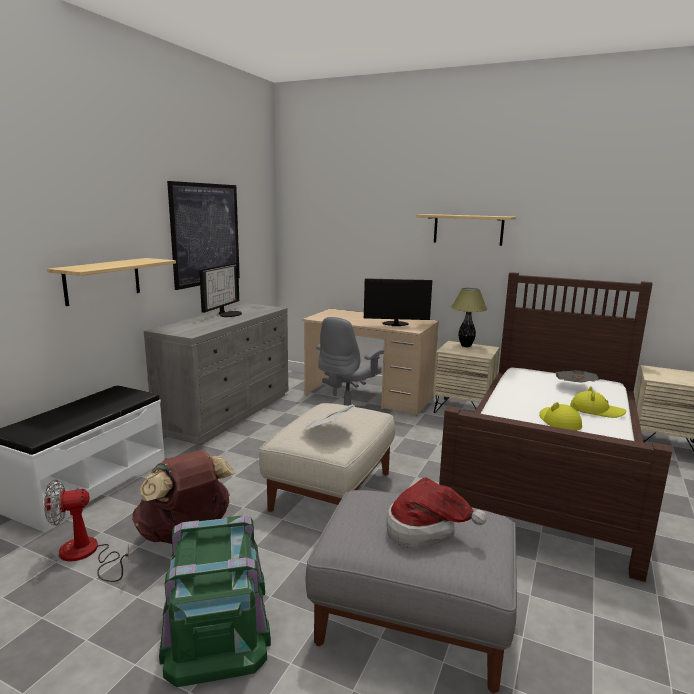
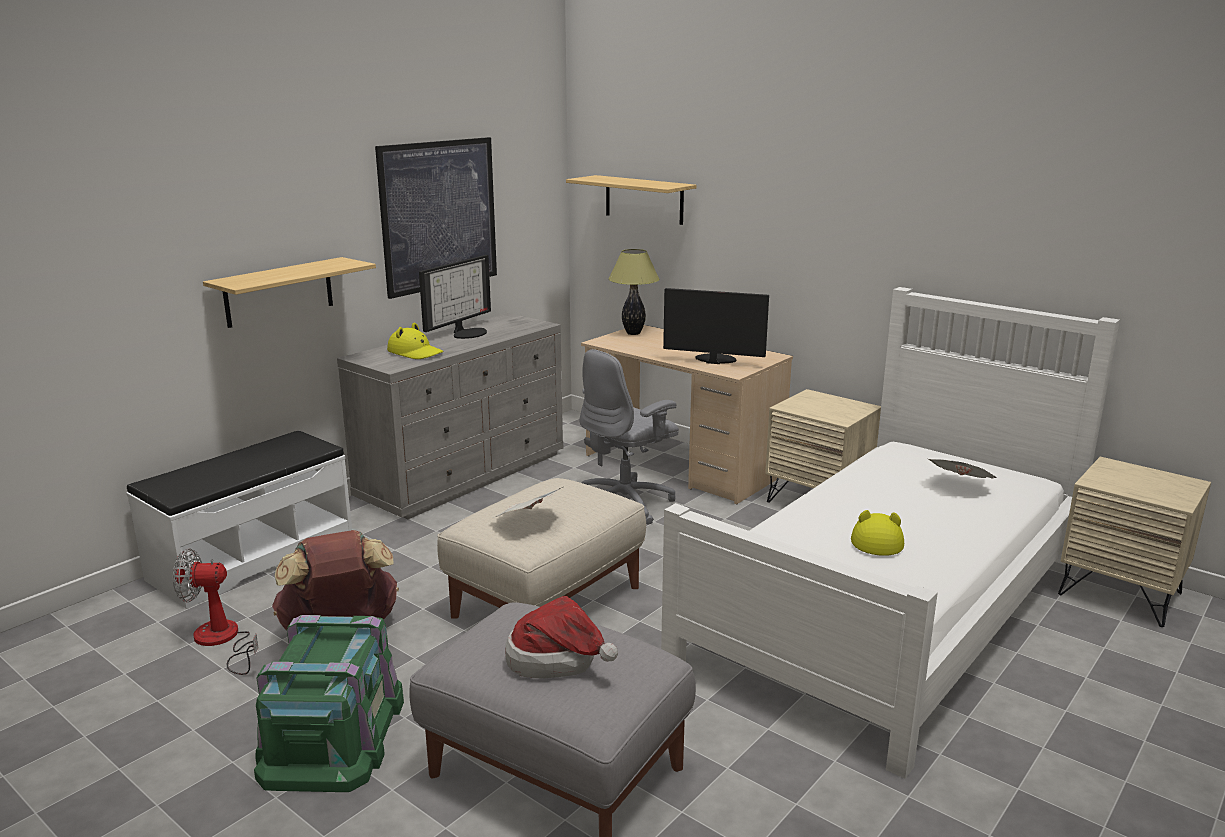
camera: 15 degrees right, 5 degrees up
shelf [416,214,516,246] -> shelf moved to [566,175,697,225]
brown bed [439,272,672,582] -> white bed [661,287,1120,779]
table lamp [451,288,487,347] -> table lamp moved to [609,249,659,335]
yellow hat [570,386,626,418] -> yellow hat moved to [387,322,443,359]

